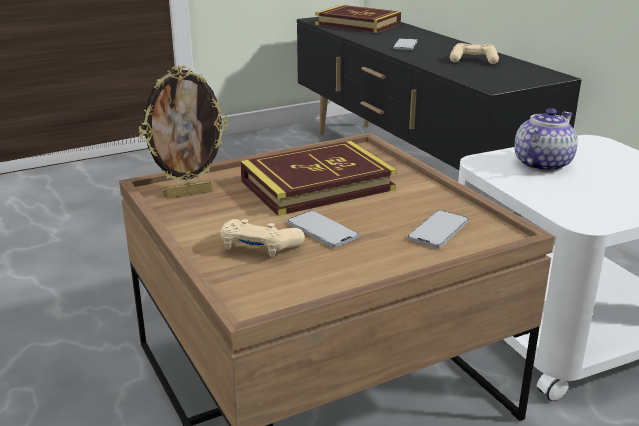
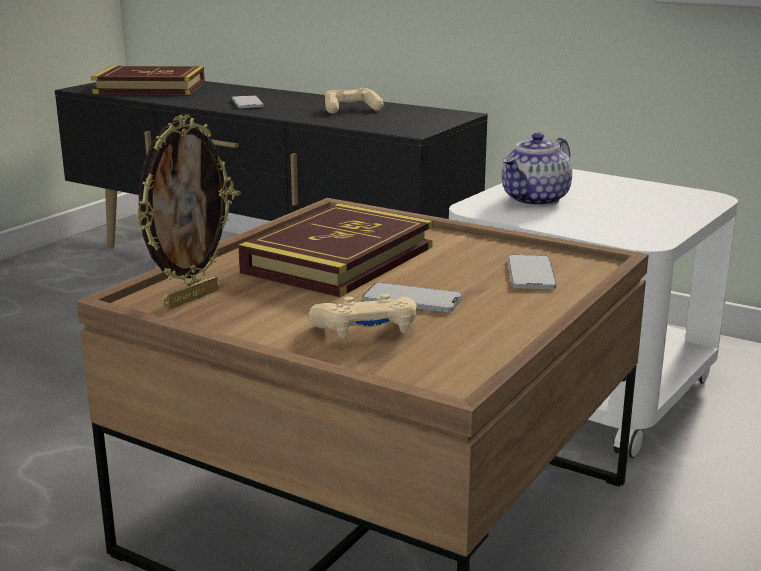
camera: 30 degrees left, 5 degrees down
teapot [514,108,578,172] -> teapot turned 150 degrees counterclockwise [502,132,572,206]

